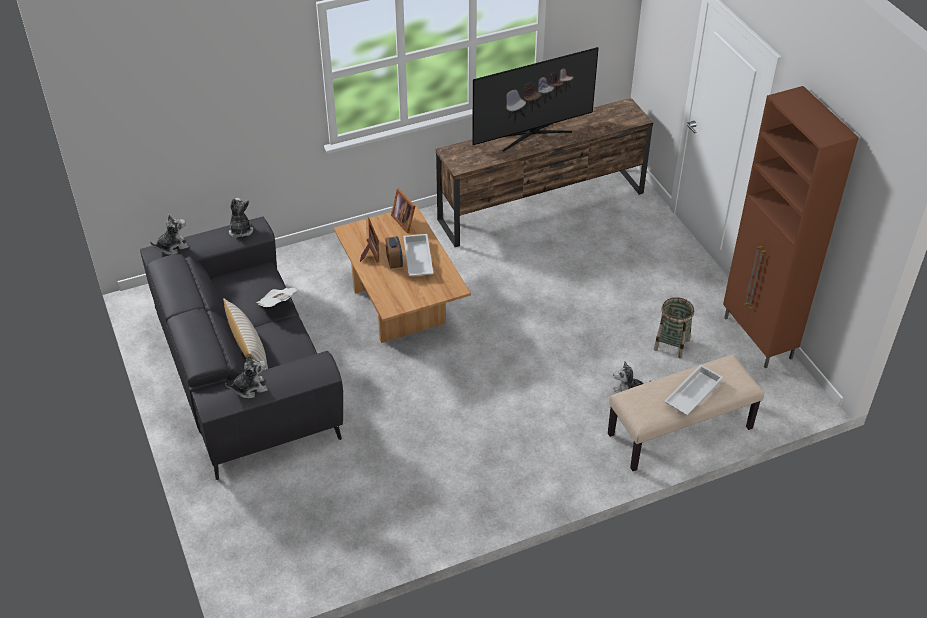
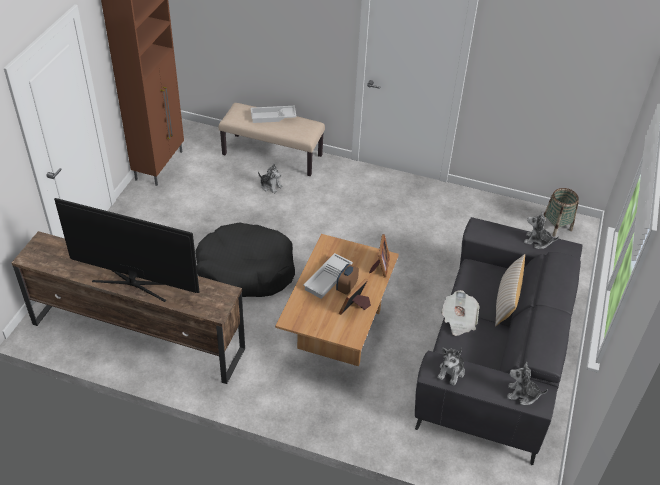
camera: 140 degrees left, 0 degrees up
picture frame [391,188,415,233] -> picture frame moved to [369,234,390,277]
basket [654,297,694,359] -> basket moved to [543,188,579,237]
none -> black dog bed [195,223,295,297]

